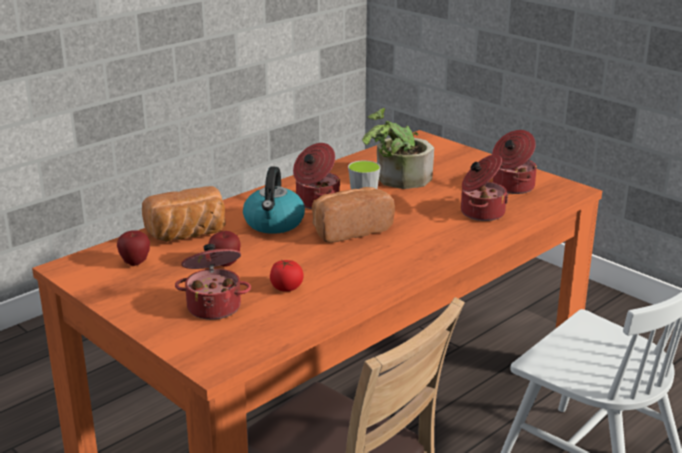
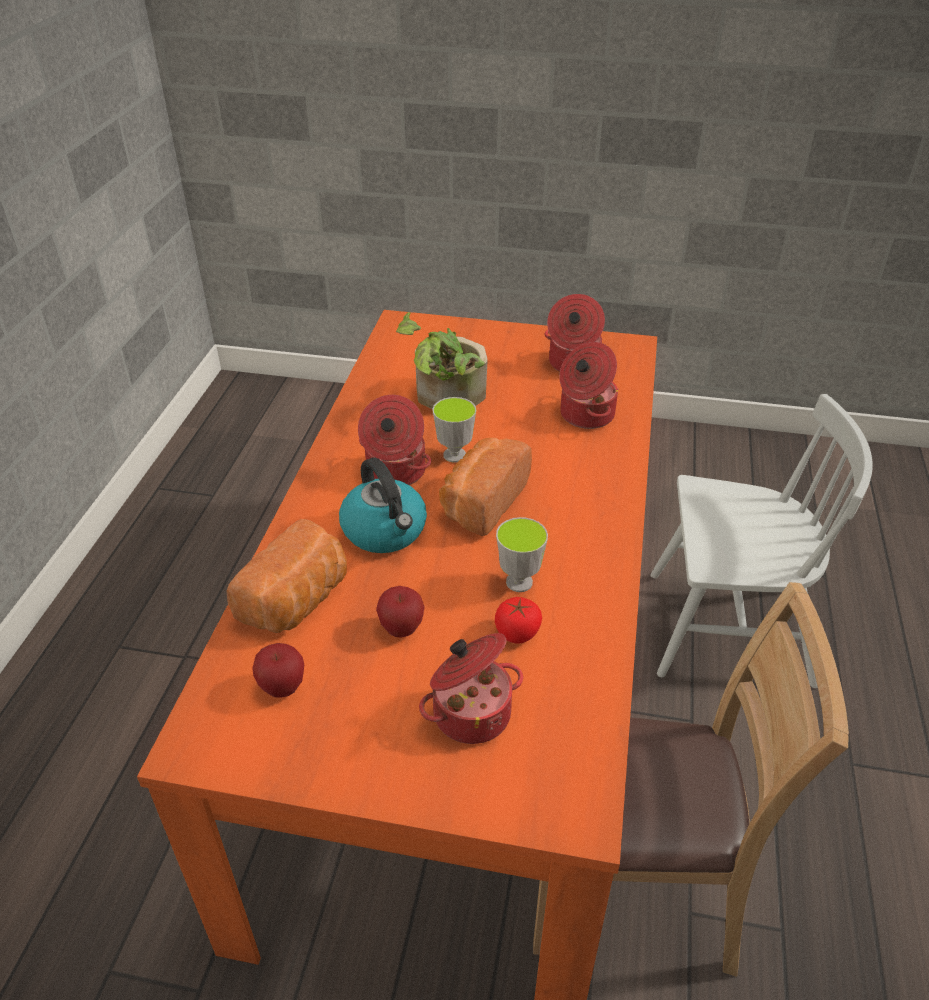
camera: 35 degrees left, 15 degrees up
none -> cup [496,517,548,592]

